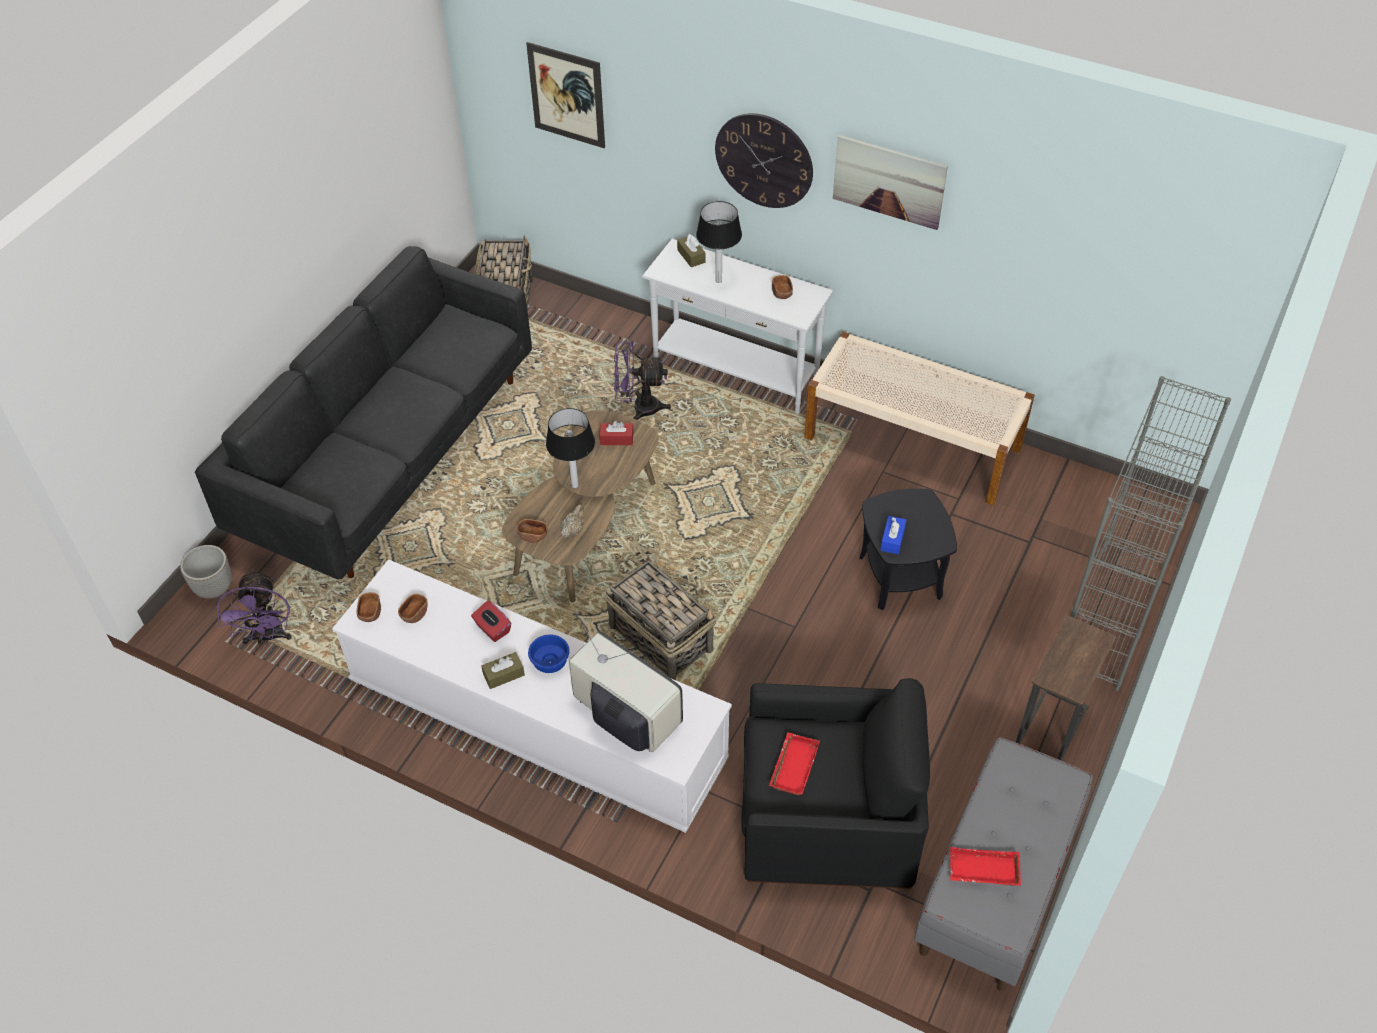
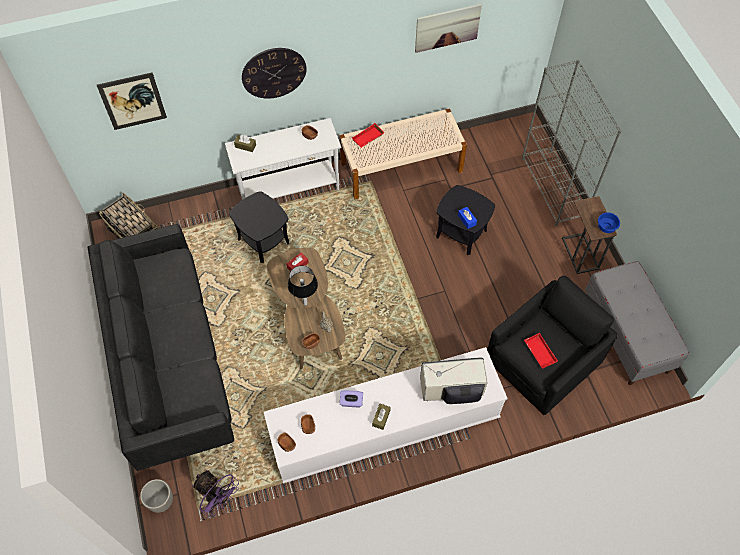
camera: 45 degrees left, 10 degrees up
red tissue box [471,600,511,642] -> purple tissue box [340,390,363,407]
blue bowl [528,634,570,673] -> blue bowl moved to [598,212,620,233]
basket [605,555,717,680] -> none
purple fan [614,340,671,420] -> black side table [229,191,289,263]
table lamp [696,201,742,283] -> none
picture [833,135,948,230] -> picture moved to [415,4,482,53]
red tray [950,847,1021,886] -> red tray moved to [352,123,385,148]

